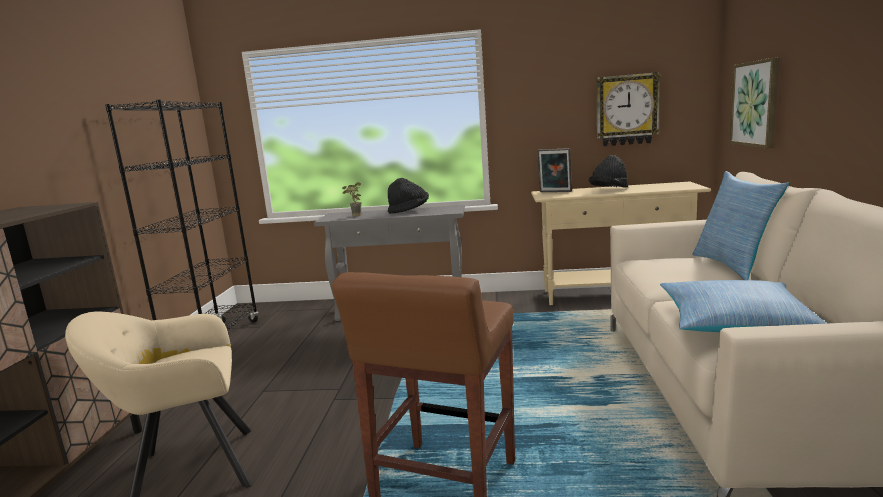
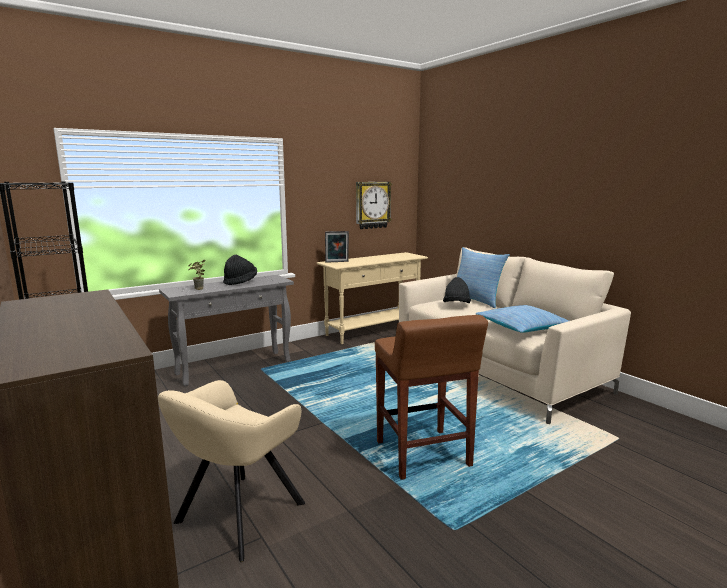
camera: 40 degrees left, 0 degrees up
black hat [589,155,628,188] -> black hat moved to [443,277,471,303]
picture [729,57,779,148] -> none

